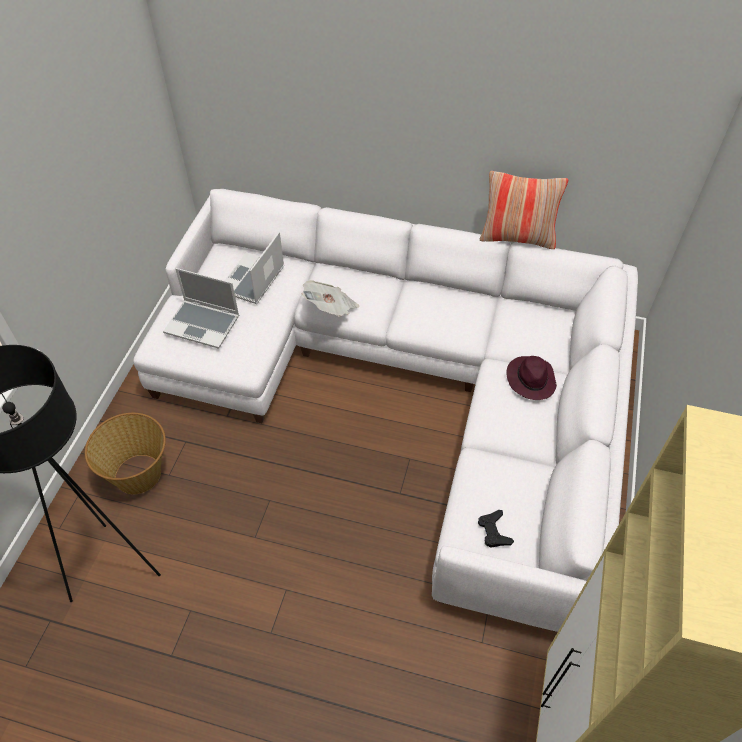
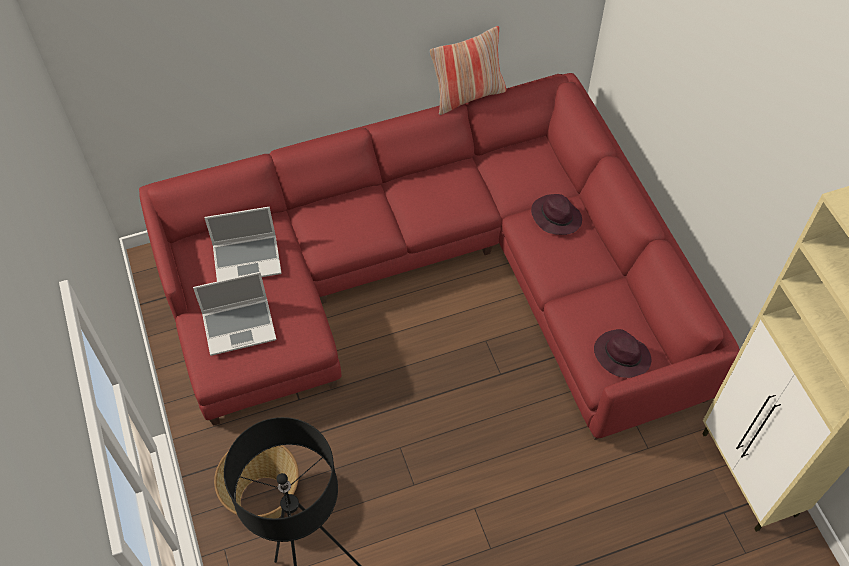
camera: 35 degrees left, 5 degrees up
white sofa [133,189,638,632] -> red sofa [139,73,740,440]
laptop [224,232,284,304] -> laptop turned 90 degrees counterclockwise [204,207,282,281]
newspaper [301,280,359,317] -> none
black game controller [478,510,514,548] -> purple hat [594,329,651,378]

